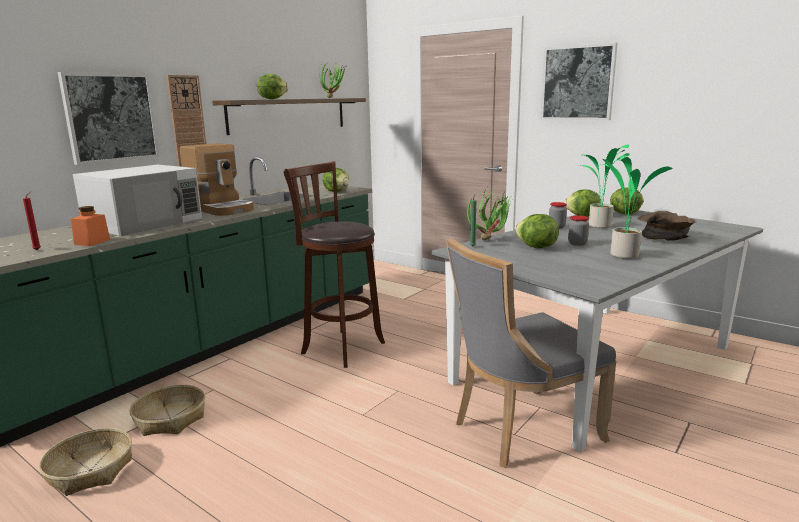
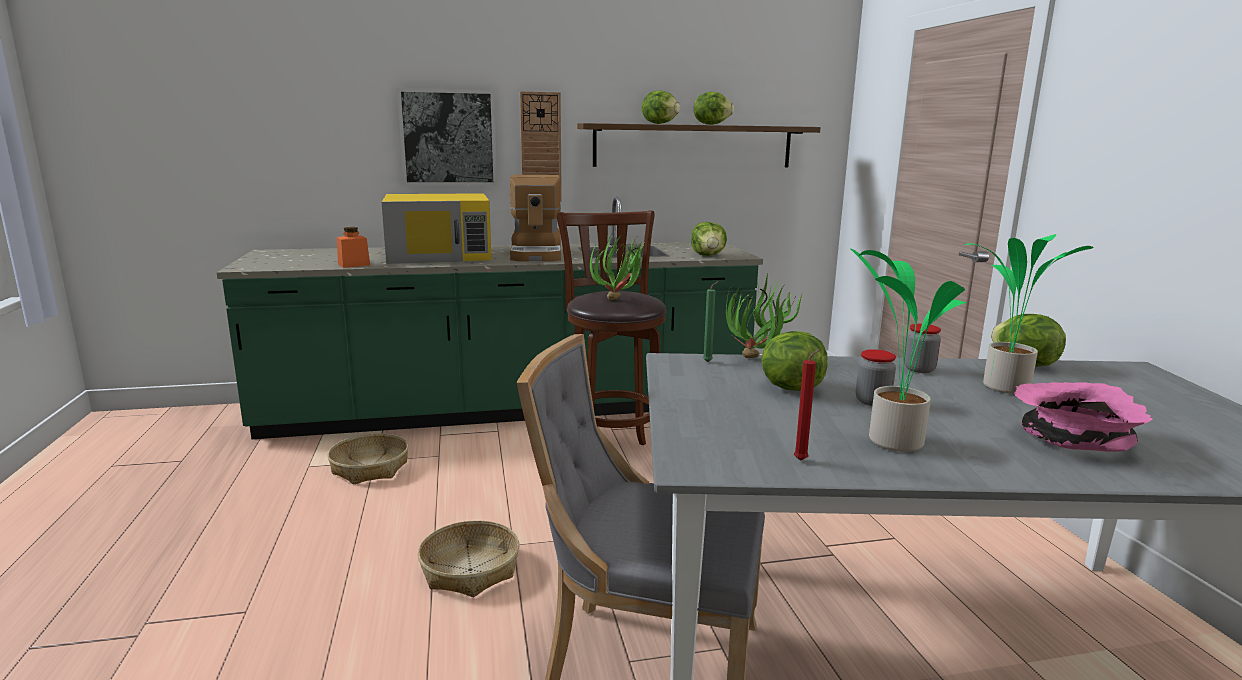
camera: 40 degrees right, 0 degrees up
red candle [23,191,41,250] -> red candle moved to [794,349,821,461]
basket [39,428,132,496] -> basket moved to [418,520,519,597]
white microwave [73,165,202,236] -> yellow microwave [382,193,491,264]
potted plant [319,65,346,98] -> potted plant moved to [590,232,646,301]
picture [540,42,618,120] -> none
lettuce [610,187,644,214] -> lettuce moved to [694,92,734,125]
brown bowl [637,211,695,240] -> pink bowl [1014,382,1153,452]

